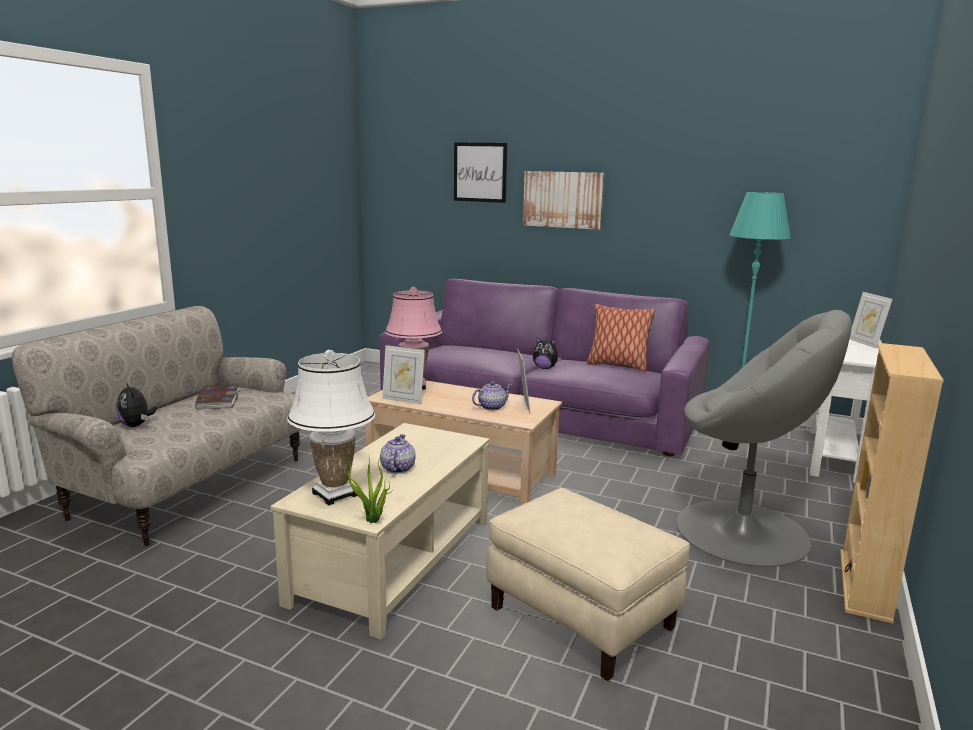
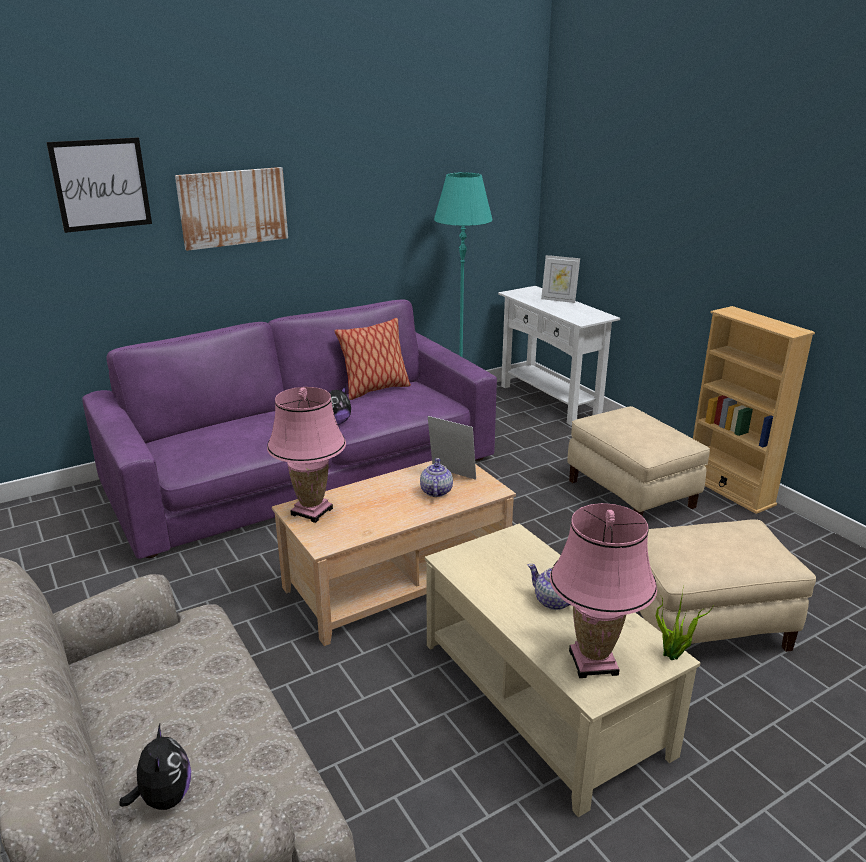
camera: 55 degrees left, 10 degrees up
plush toy [116,382,157,427] -> plush toy turned 105 degrees counterclockwise [120,724,191,810]
book [195,385,239,410] -> none
white table lamp [287,350,375,505] -> pink table lamp [550,503,657,678]
picture frame [382,345,425,404] -> none
grey armchair [677,310,852,567] -> beige ottoman [567,406,710,516]

